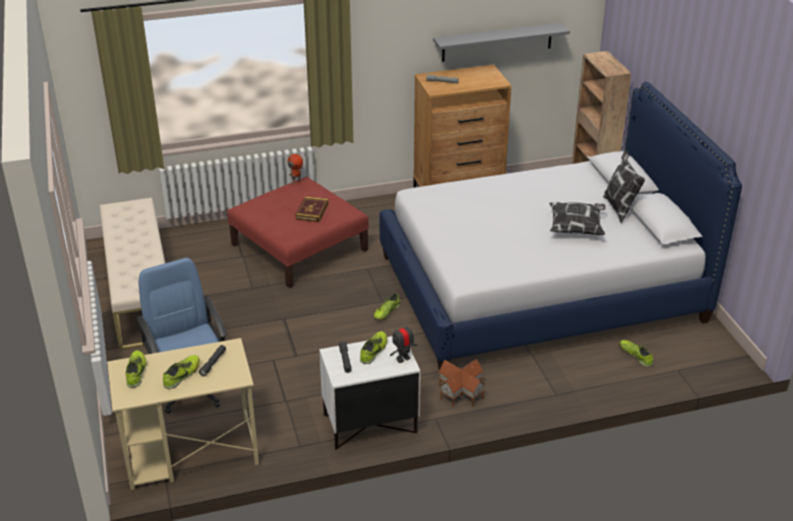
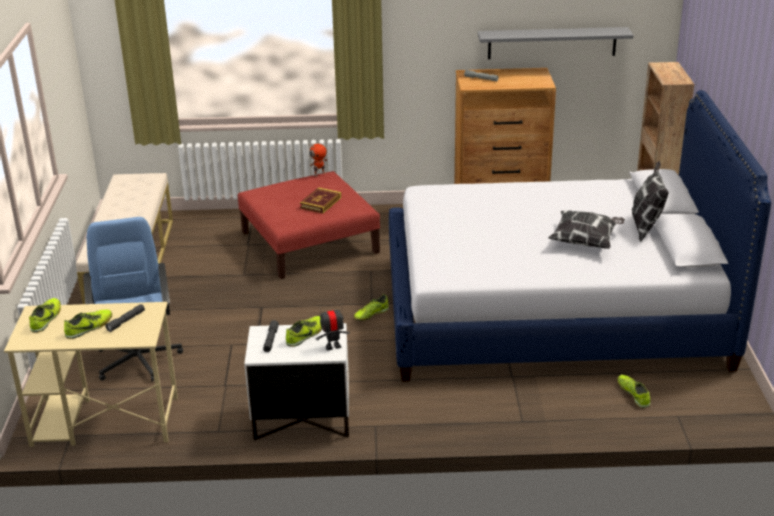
camera: 15 degrees right, 5 degrees down
toy house [438,359,486,407] -> none

